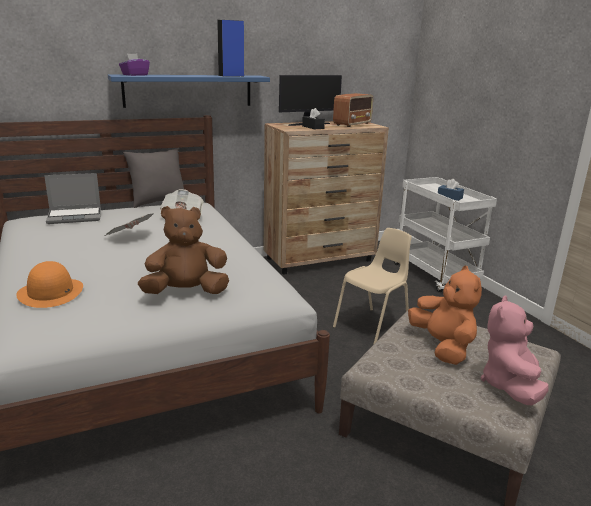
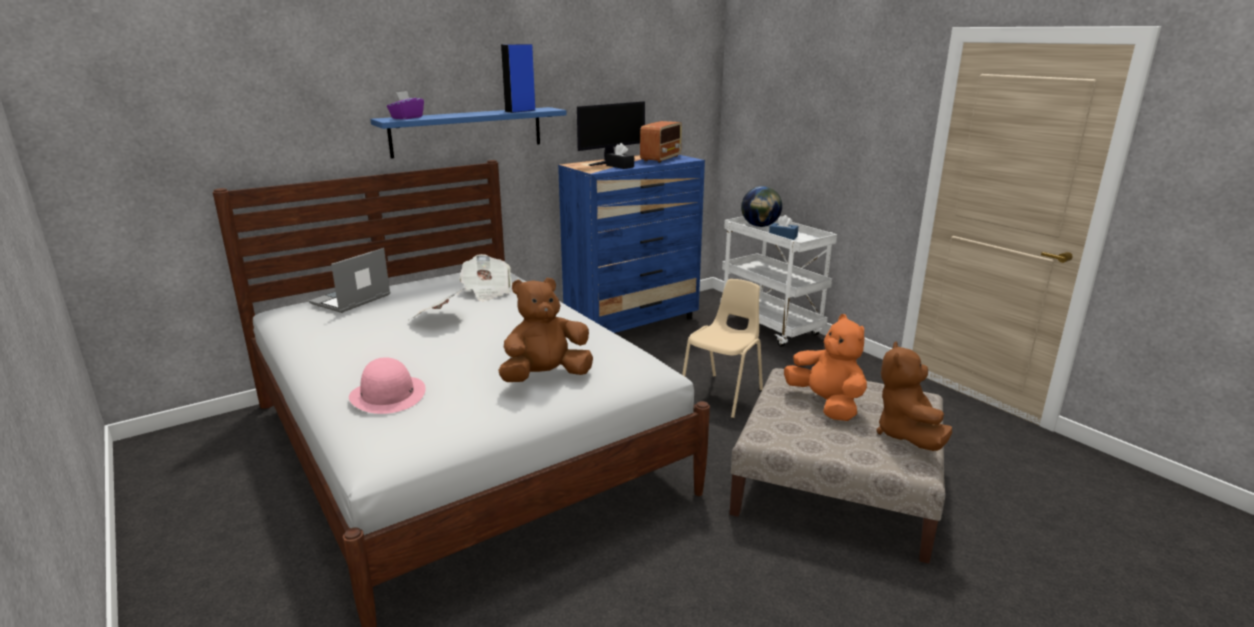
camera: 10 degrees left, 0 degrees up
orange hat [16,261,83,308] -> pink hat [349,357,426,414]
laptop [44,173,101,224] -> laptop turned 150 degrees clockwise [309,248,391,313]
grey pillow [123,148,184,208] -> none
brown dresser [263,121,389,274] -> blue dresser [558,155,705,333]
pink plush toy [481,296,549,406] -> brown plush toy [877,341,952,451]
none -> globe [741,186,782,227]

